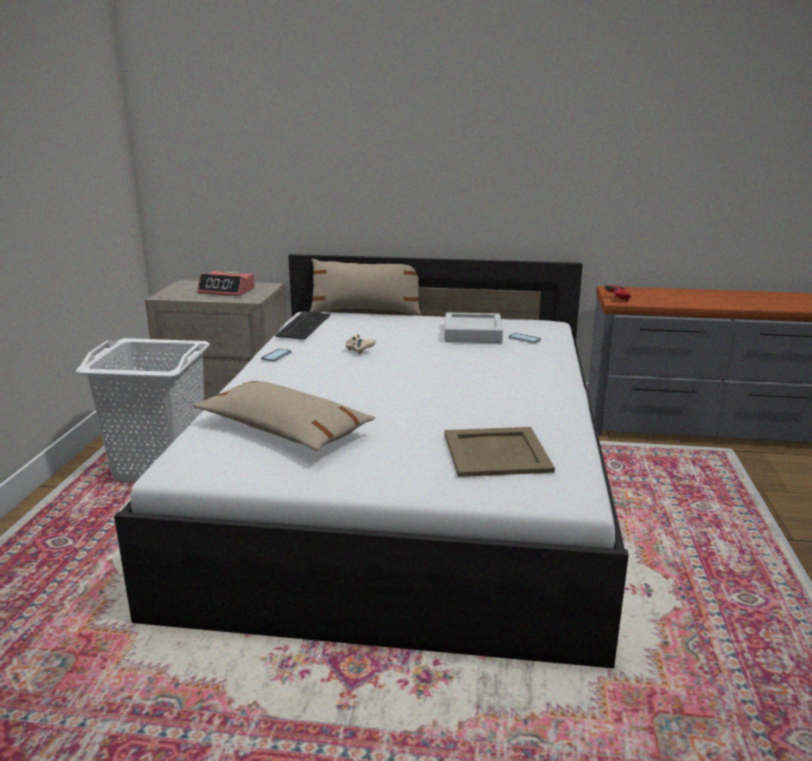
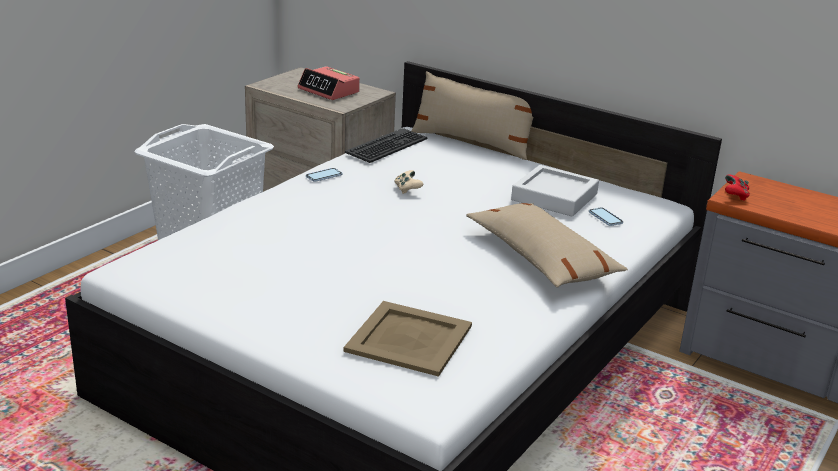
camera: 25 degrees right, 5 degrees up
beige pillow [193,381,375,451] -> beige pillow moved to [466,203,628,288]

